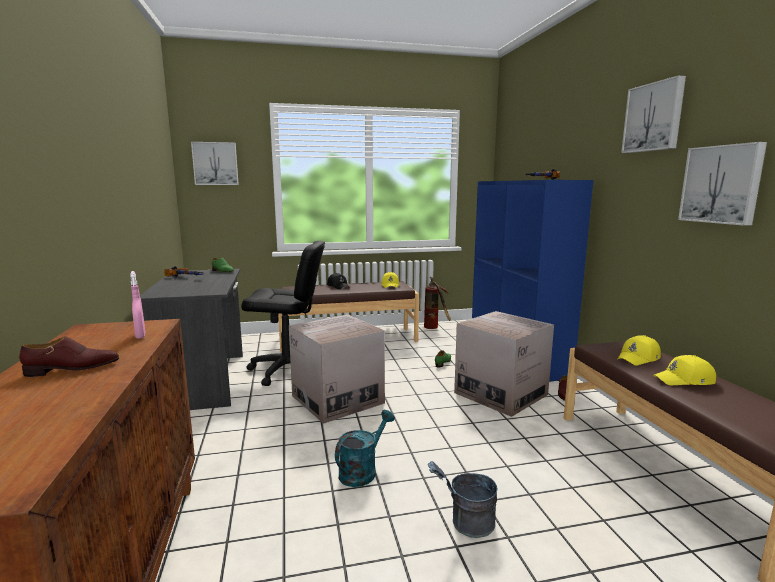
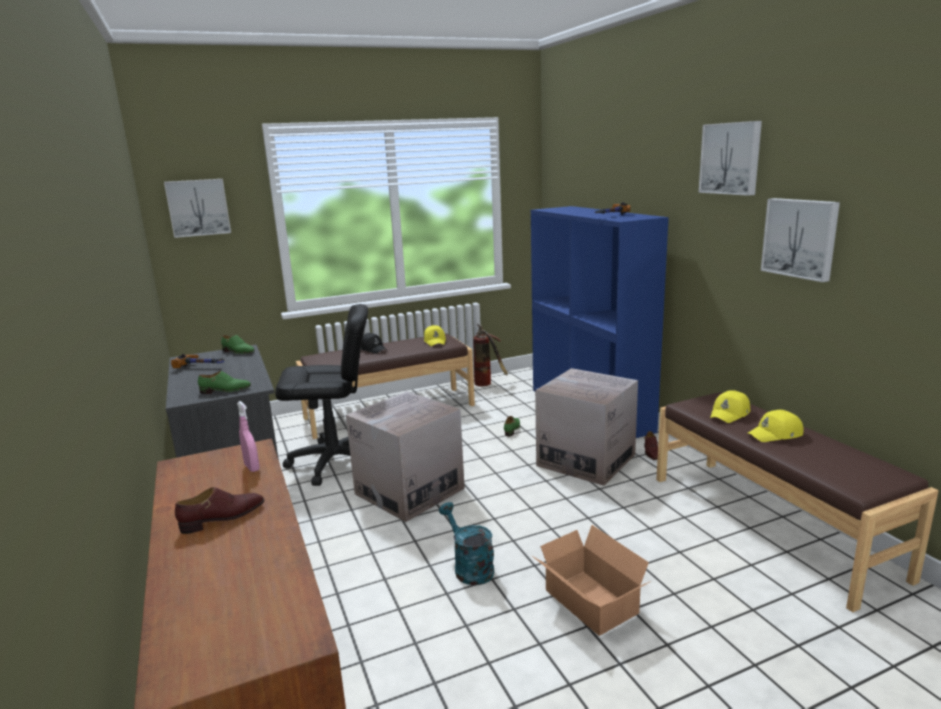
camera: 10 degrees left, 5 degrees up
turquoise watering can [335,410,395,487] -> turquoise watering can turned 60 degrees counterclockwise [439,502,494,585]
grey bucket [428,461,497,538] -> cardboard box [532,525,651,636]
none -> green shoe [198,371,251,394]

